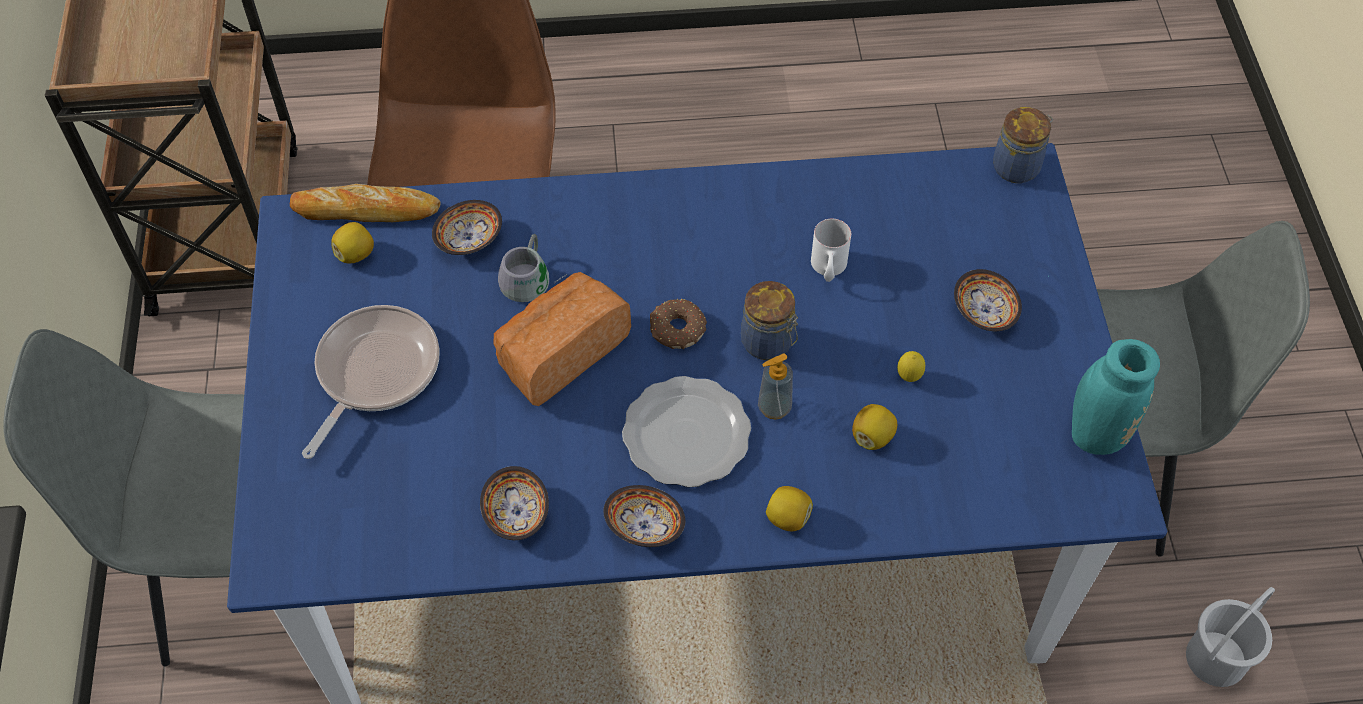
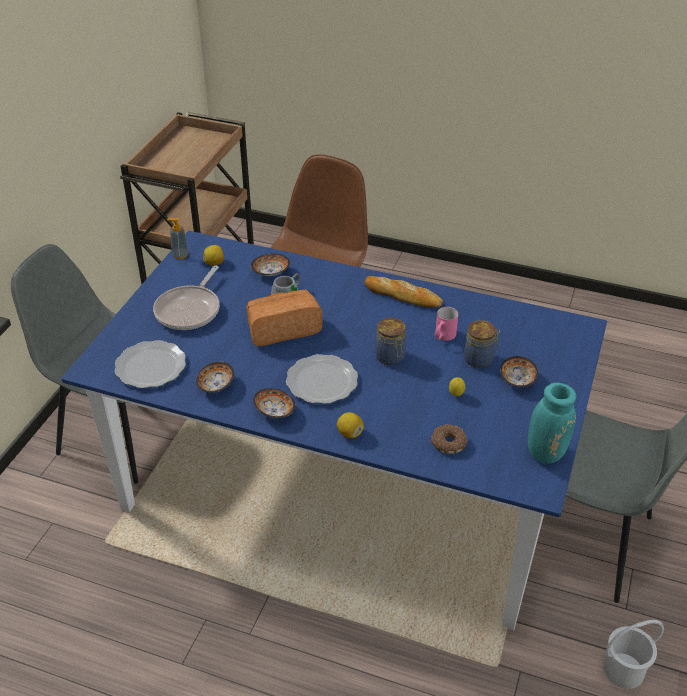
camera: 25 degrees right, 15 degrees down
bread [290,184,441,222] -> bread moved to [364,276,443,307]
frying pan [302,305,440,459] -> frying pan turned 150 degrees clockwise [153,266,220,330]
donut [650,299,707,349] -> donut moved to [431,424,467,454]
soap dispenser [758,354,793,419] -> soap dispenser moved to [167,218,189,259]
white mug [811,219,851,282] -> pink mug [435,307,458,341]
lemon [852,404,897,450] -> none
jar [993,107,1053,183] -> jar moved to [464,320,500,368]
none -> plate [114,340,186,388]

